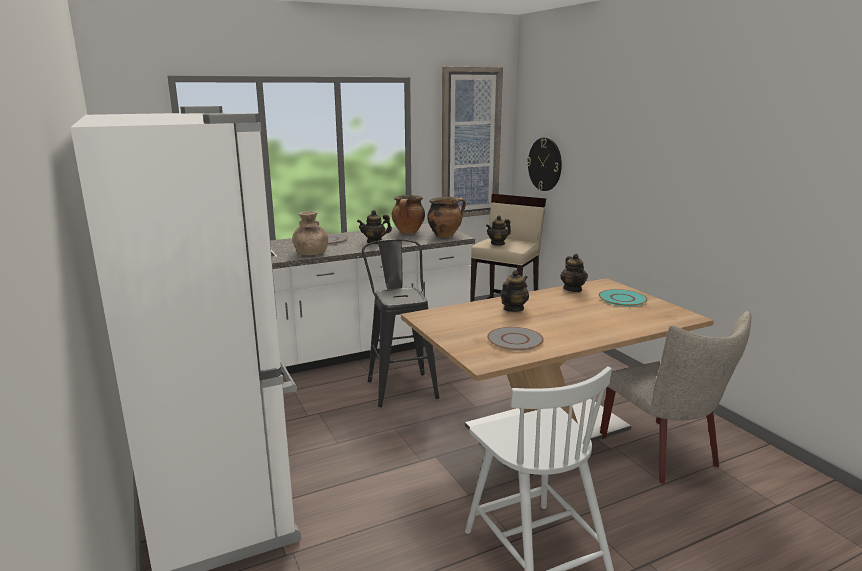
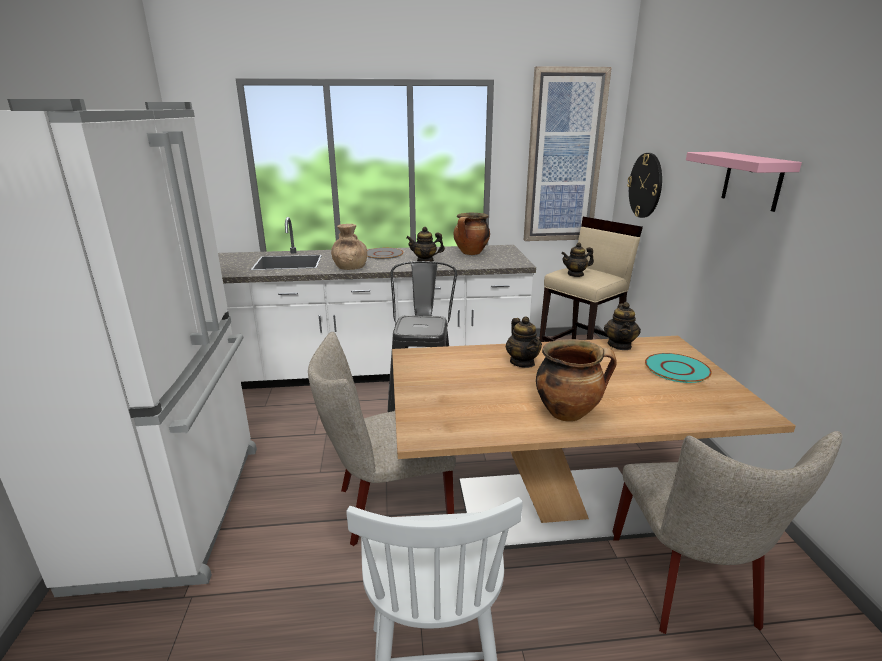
camera: 20 degrees right, 5 degrees up
cooking pot [427,197,466,237] -> cooking pot moved to [536,339,617,422]
grey plate [487,327,544,351] -> none
teapot [500,270,529,312] -> teapot turned 105 degrees clockwise [506,316,542,368]
none -> beige chair [308,332,456,546]
none -> pink shelf [686,152,802,212]

